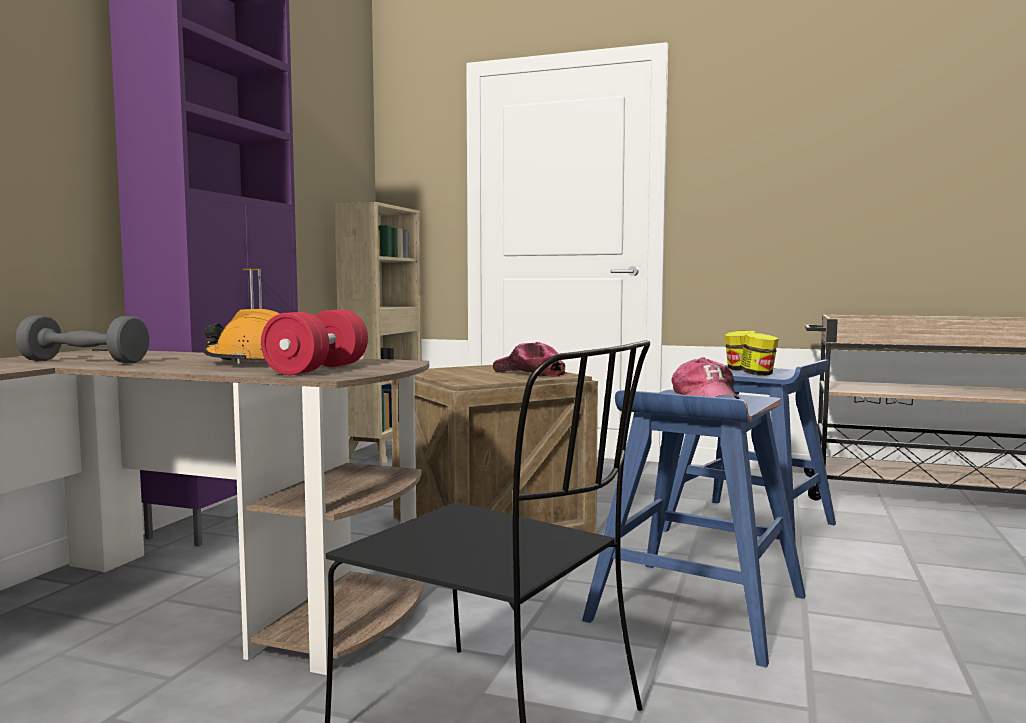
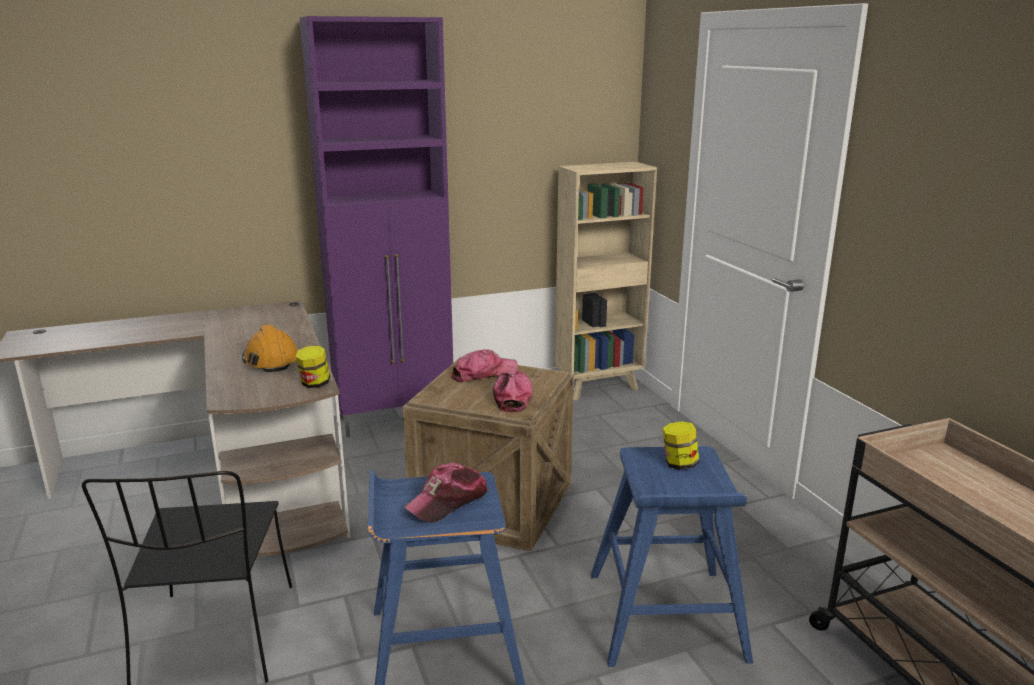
camera: 50 degrees right, 15 degrees up
grey dumbbell [16,315,149,363] -> none
red dumbbell [261,309,368,375] -> none
jar [740,333,778,376] -> jar moved to [296,345,330,388]
none -> cap [451,349,518,382]

